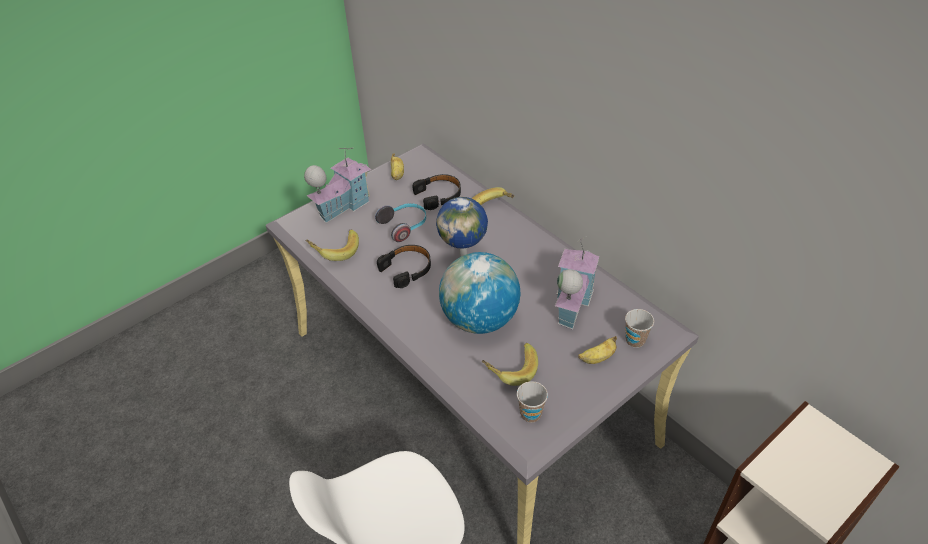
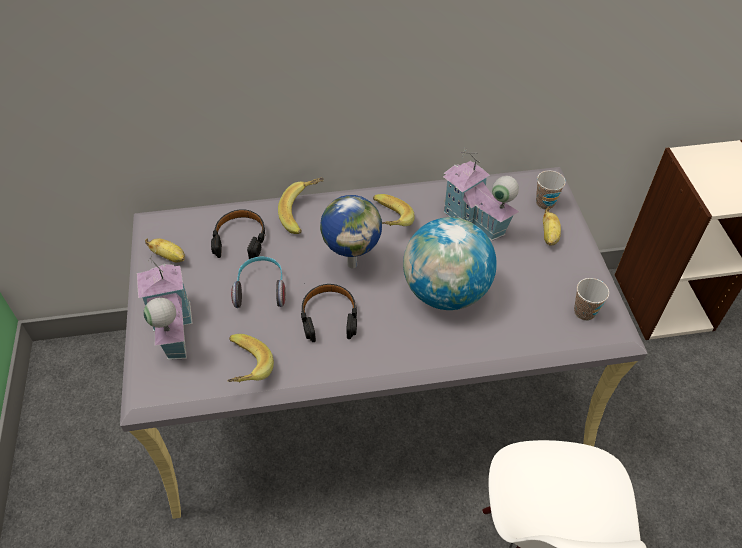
camera: 60 degrees left, 5 degrees up
banana [482,343,538,386] -> banana moved to [373,194,415,226]

